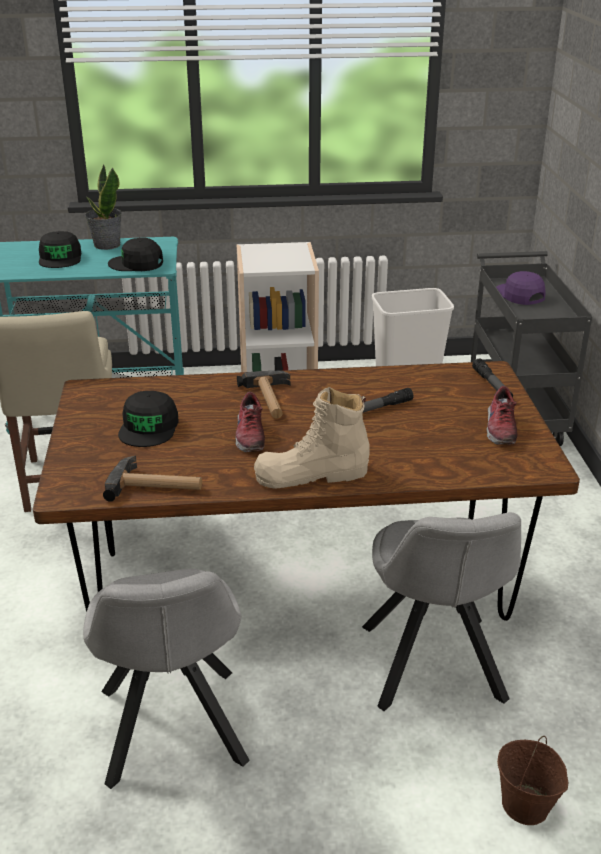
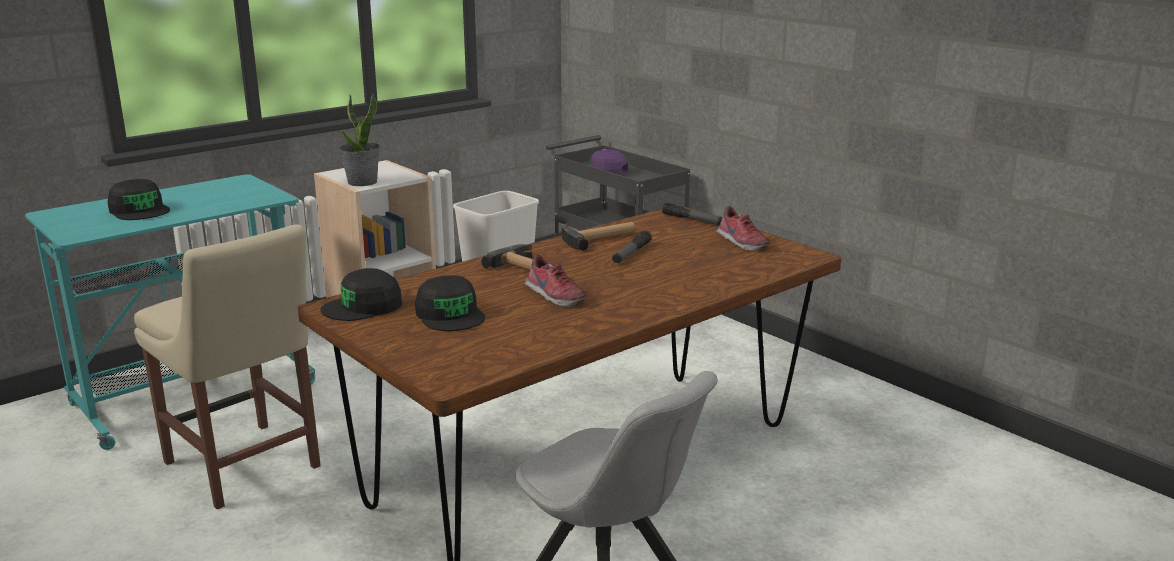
camera: 35 degrees left, 10 degrees down
potted plant [85,164,122,250] -> potted plant moved to [339,94,380,186]
hammer [103,456,202,502] -> hammer moved to [562,222,635,251]
black cap [108,238,163,271] -> black cap moved to [321,268,402,321]
beige boot [254,387,370,489] -> none
grey chair [362,512,521,711] -> none
brown bucket [497,736,568,825] -> none

